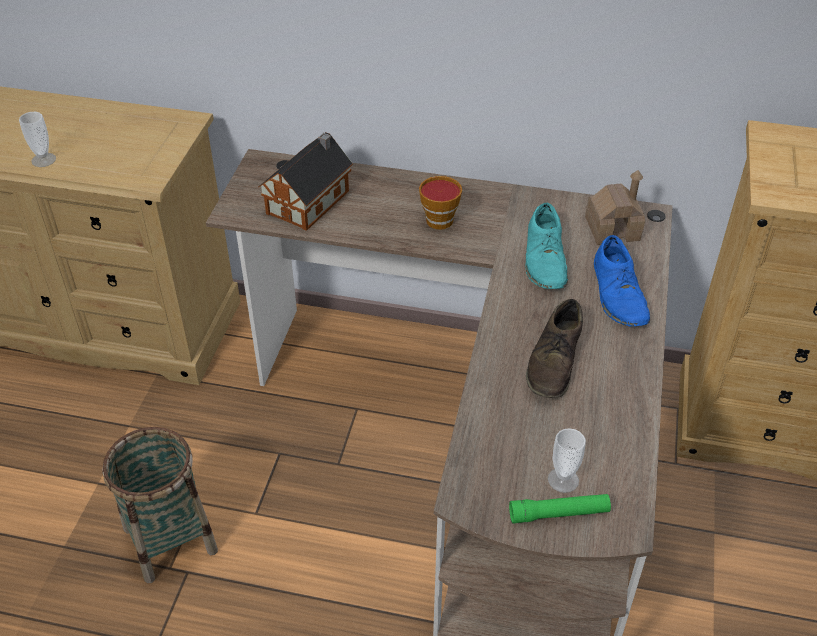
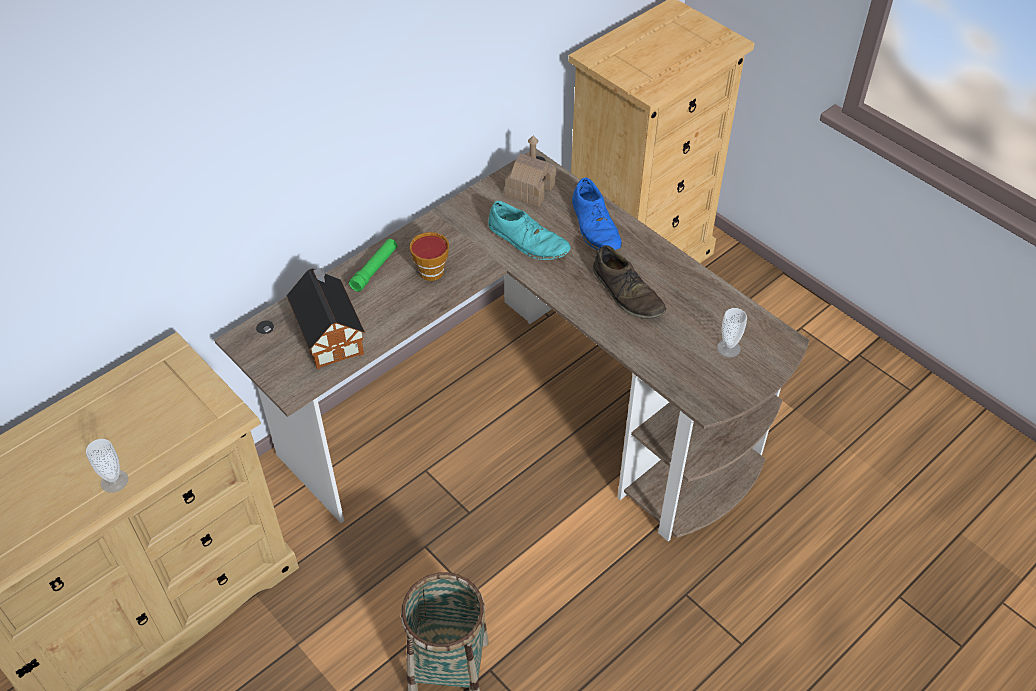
camera: 55 degrees left, 5 degrees up
green flashlight [509,494,611,524] -> green flashlight moved to [349,239,397,292]
blue shoe [594,235,650,326] -> blue shoe turned 45 degrees clockwise [572,178,622,250]

